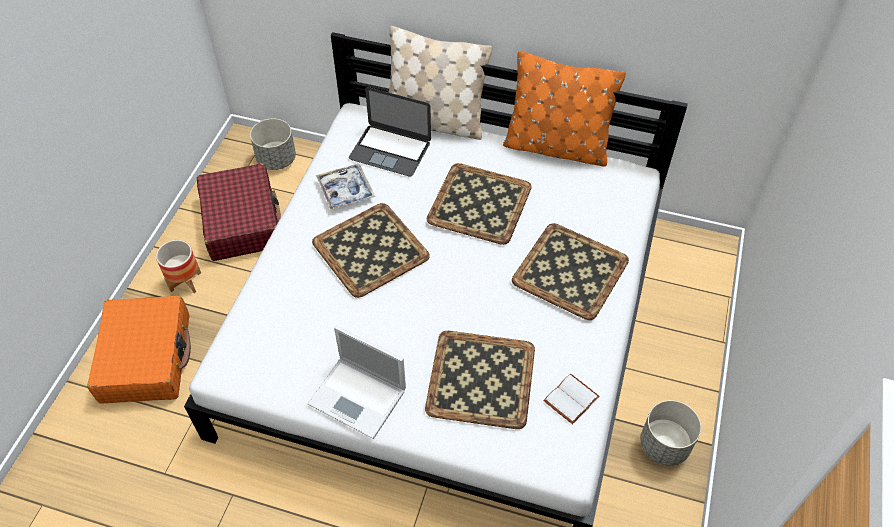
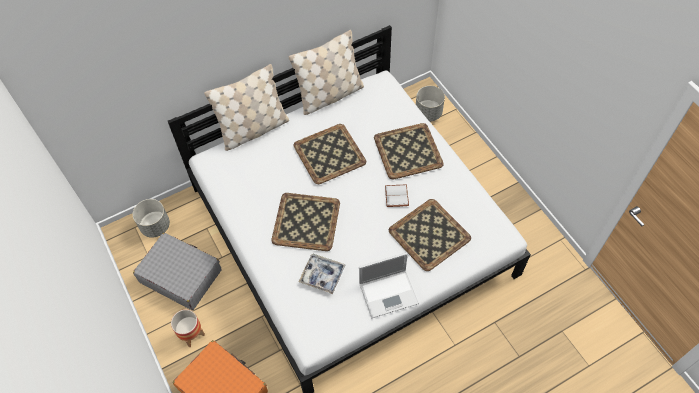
camera: 45 degrees left, 5 degrees up
red suitcase [197,163,281,261] -> grey suitcase [133,233,222,310]
tray [316,164,375,210] -> tray moved to [299,254,346,294]
laptop [349,87,431,177] -> none
orange pillow [503,51,626,167] -> beige pillow [289,30,364,115]
white book [543,373,600,424] -> white book moved to [385,184,409,207]
grey planter [641,400,701,466] -> grey planter moved to [416,86,445,121]

